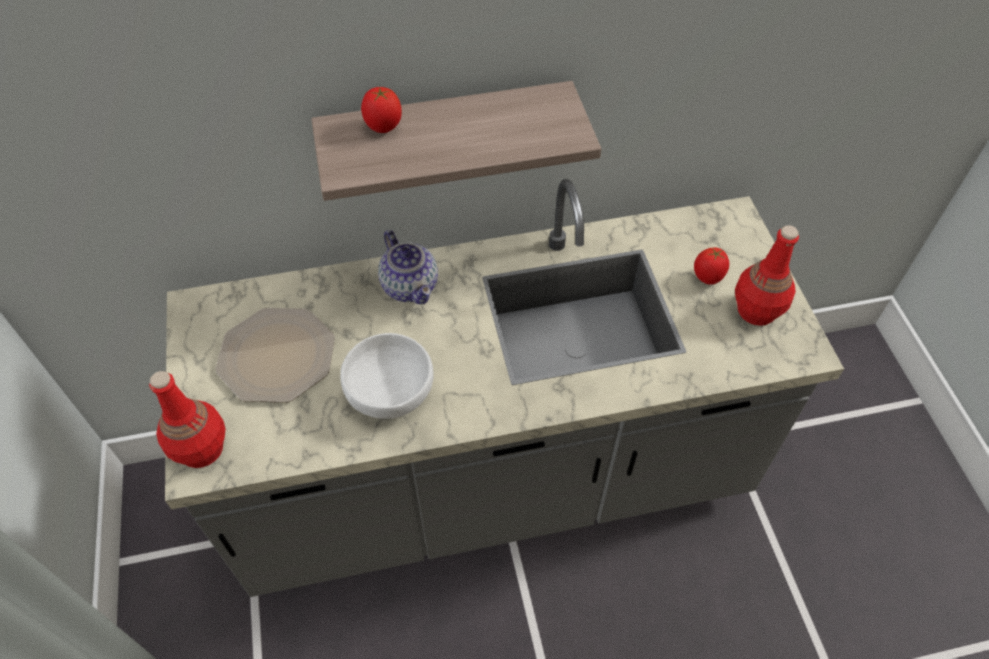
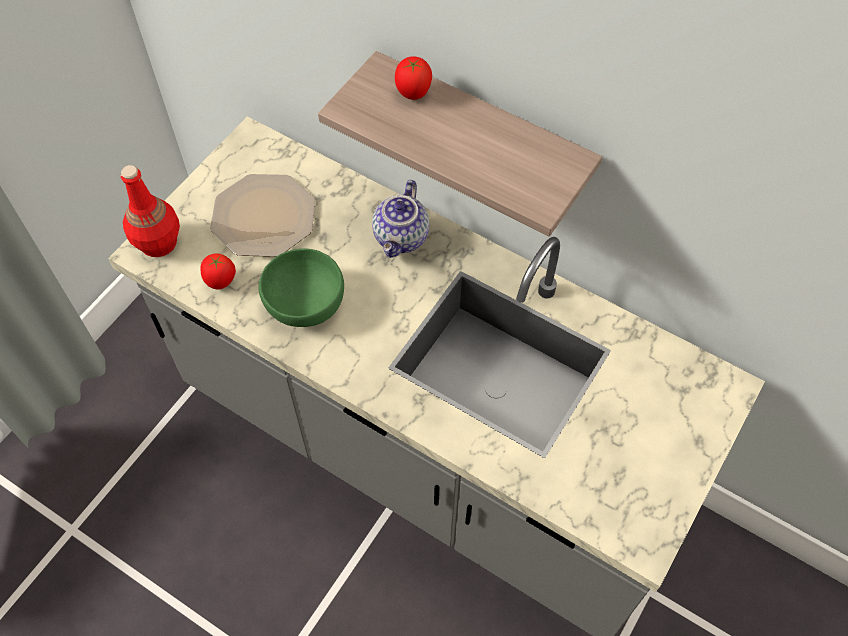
camera: 45 degrees right, 5 degrees up
white bowl [340,333,434,419] -> green bowl [258,248,344,327]
tomato [694,248,729,285] -> tomato moved to [200,253,236,290]
red bottle [735,225,799,326] -> none

